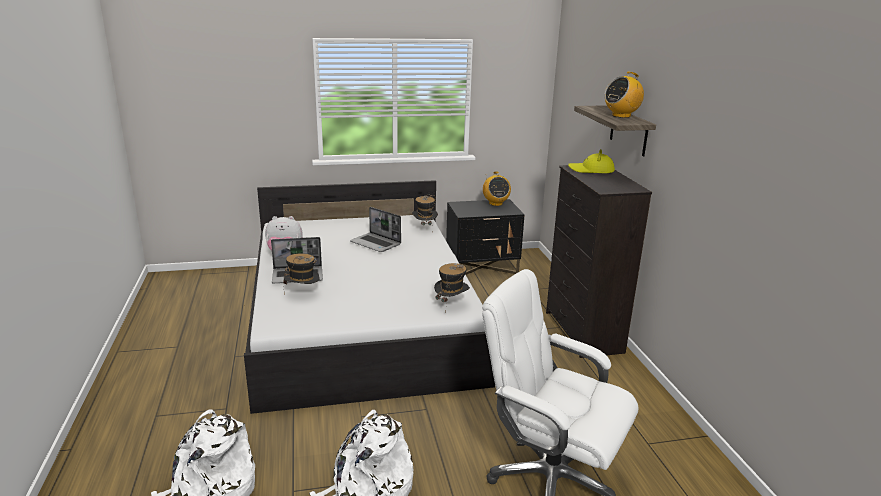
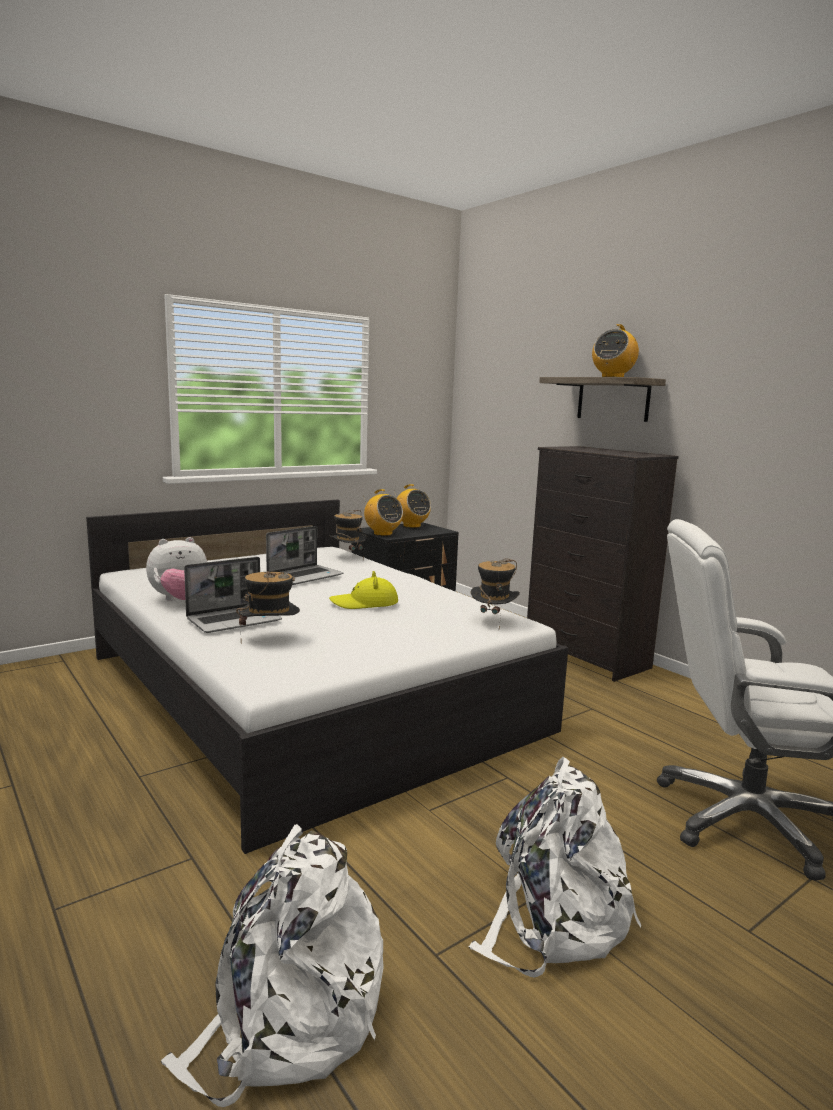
camera: 25 degrees left, 10 degrees down
laptop [350,207,401,252] -> laptop turned 60 degrees counterclockwise [266,526,343,585]
yellow hat [568,149,615,173] -> yellow hat moved to [329,571,398,609]
none -> radio [364,489,403,536]

